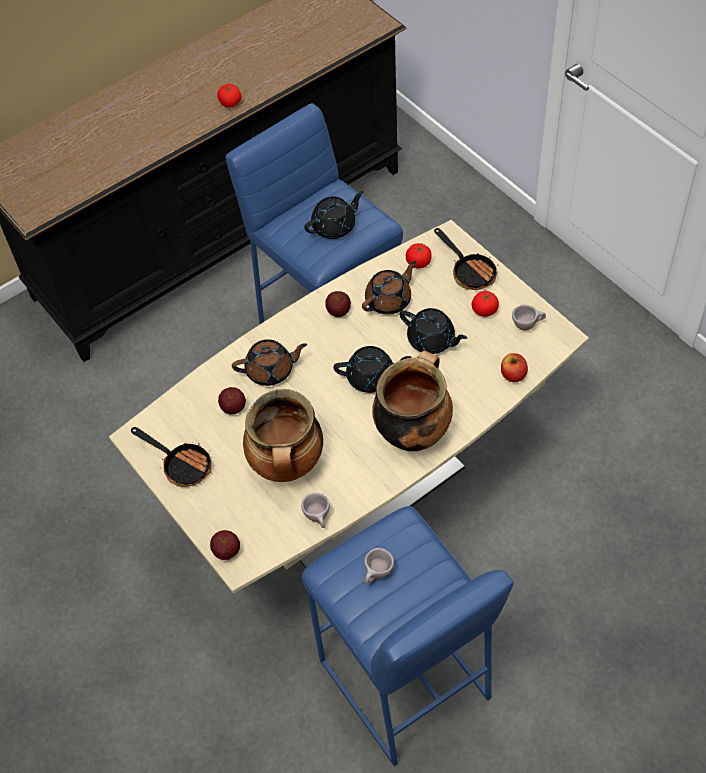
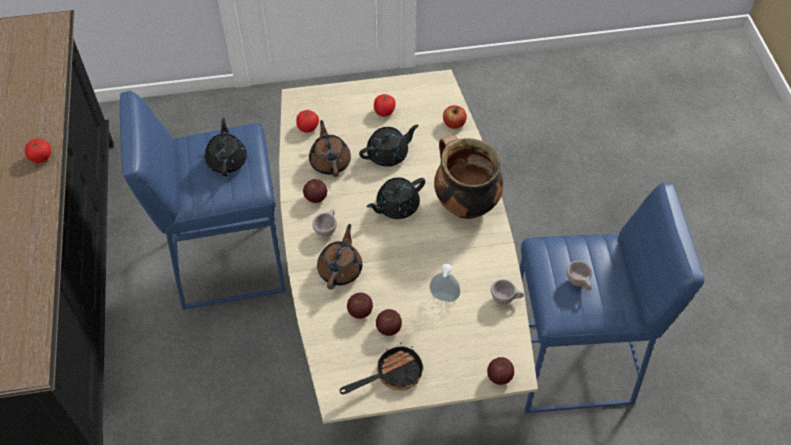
camera: 65 degrees left, 0 degrees up
cooking pot [243,389,323,482] -> soap dispenser [430,264,460,302]
black teapot [333,346,412,393] -> black teapot turned 150 degrees counterclockwise [366,177,425,219]
frying pan [434,228,497,290] -> none
beige cup [512,305,546,331] -> beige cup moved to [313,209,337,237]
none -> apple [376,309,402,336]

